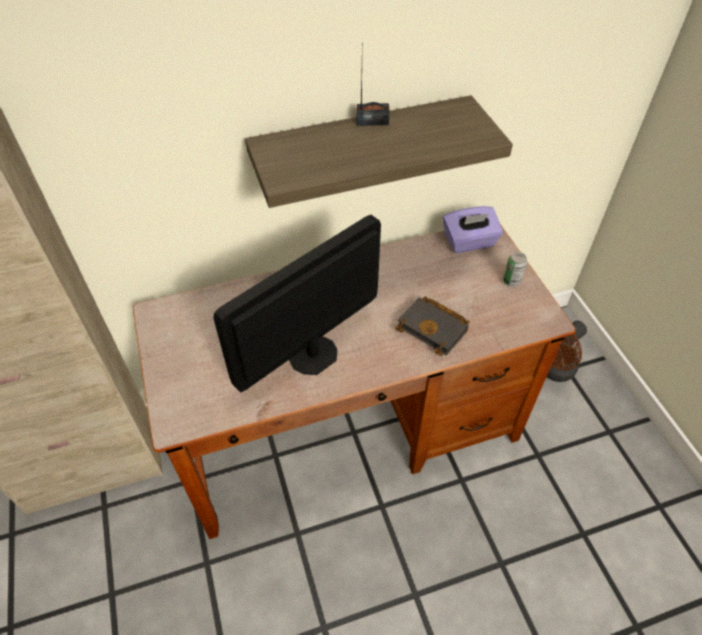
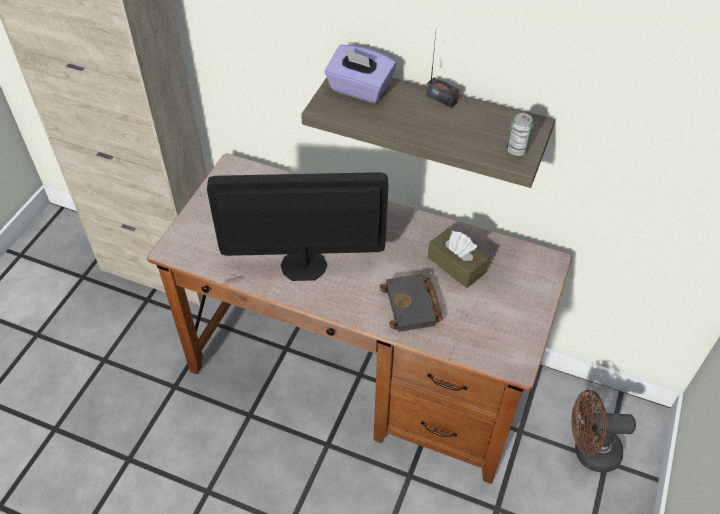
camera: 40 degrees right, 0 degrees up
purple tissue box [443,206,503,253] -> purple tissue box moved to [324,45,396,103]
can [503,252,527,287] -> can moved to [506,113,534,156]
none -> brown tissue box [428,228,489,288]

